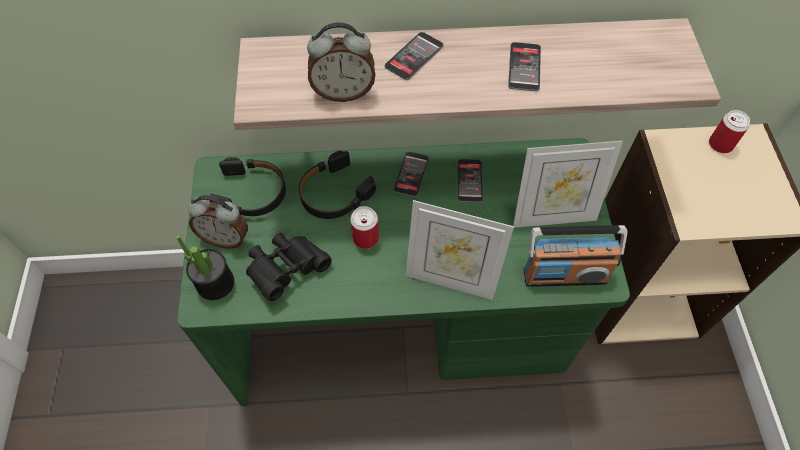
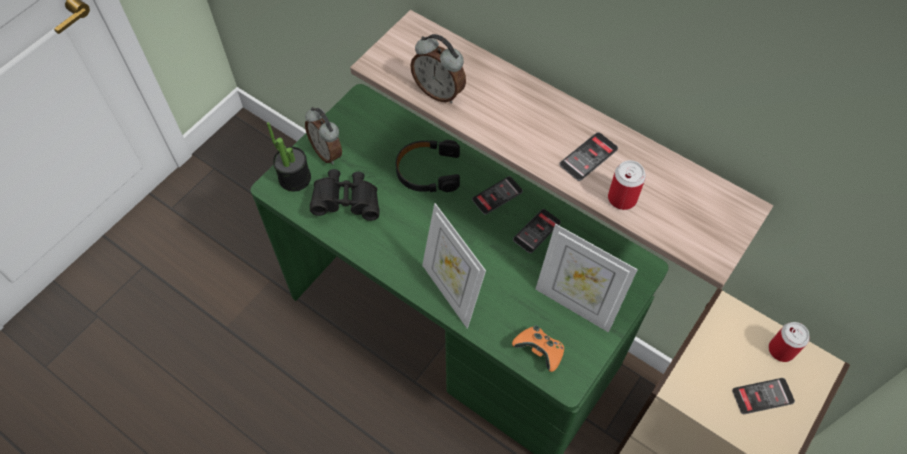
camera: 40 degrees right, 0 degrees up
black headphones [210,157,286,216] -> none
can [350,206,379,249] -> can moved to [608,160,646,210]
phone [385,32,444,80] -> phone moved to [732,378,795,414]
radio [524,225,628,287] -> orange game controller [512,325,564,372]

